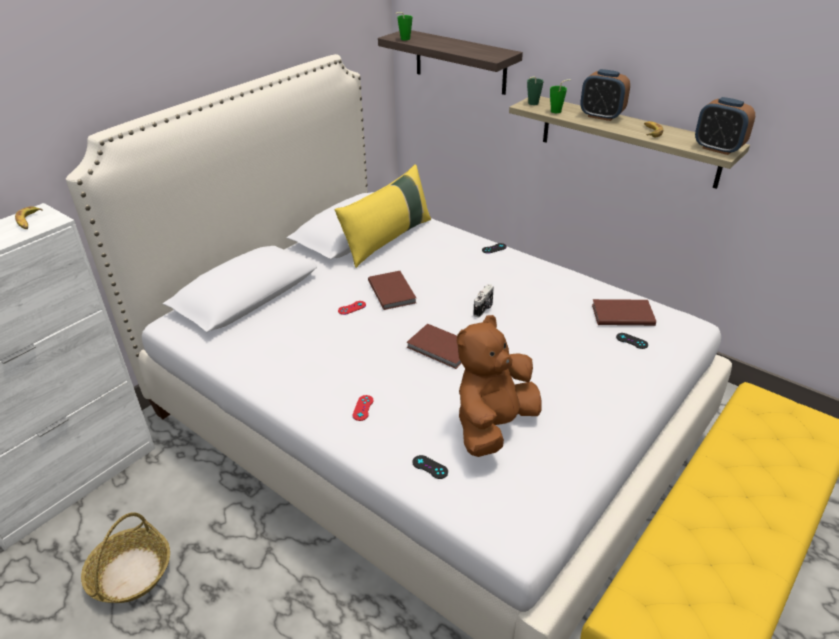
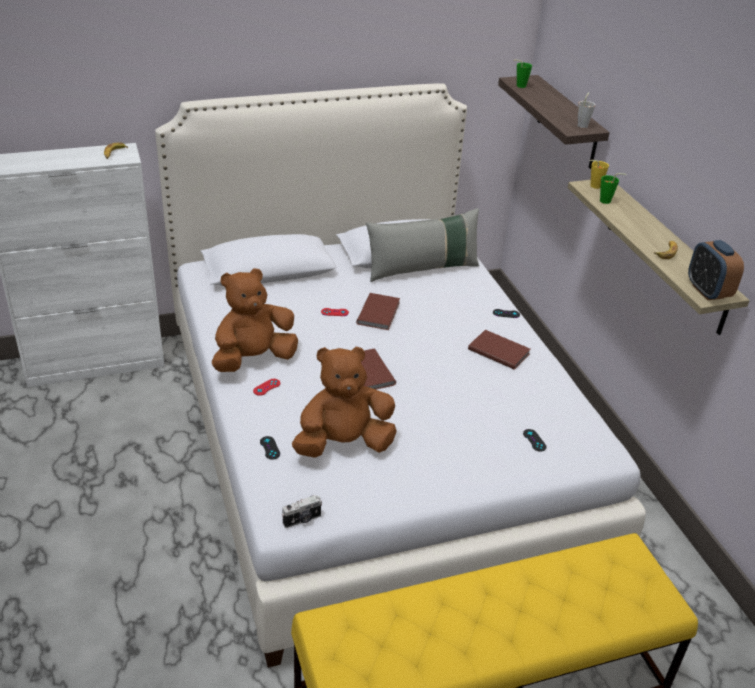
camera: 30 degrees right, 0 degrees up
basket [81,512,170,603] -> none
yellow pillow [335,164,431,268] -> grey pillow [366,208,479,282]
camera [473,284,494,318] -> camera moved to [282,495,322,528]
green cup [527,77,544,105] -> yellow cup [590,160,609,189]
alarm clock [580,69,630,121] -> none
brown book [592,299,656,326] -> brown book moved to [468,330,531,370]
none -> brown plush toy [212,268,298,372]
none -> grey cup [577,92,595,128]

